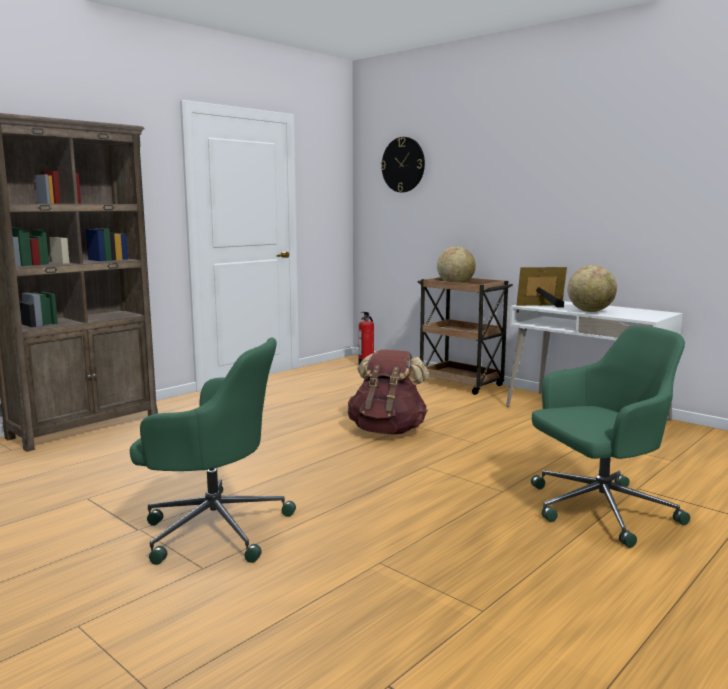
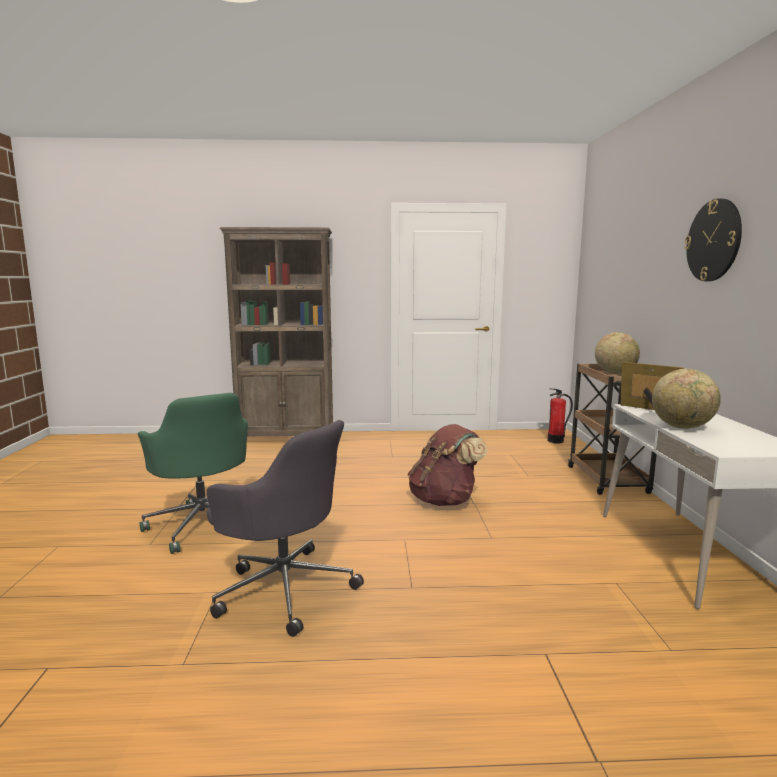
camera: 45 degrees right, 0 degrees up
wall clock [381,137,425,192] -> wall clock moved to [684,198,742,281]
green office chair [531,325,690,548] -> none
none -> grey office chair [207,420,364,637]

